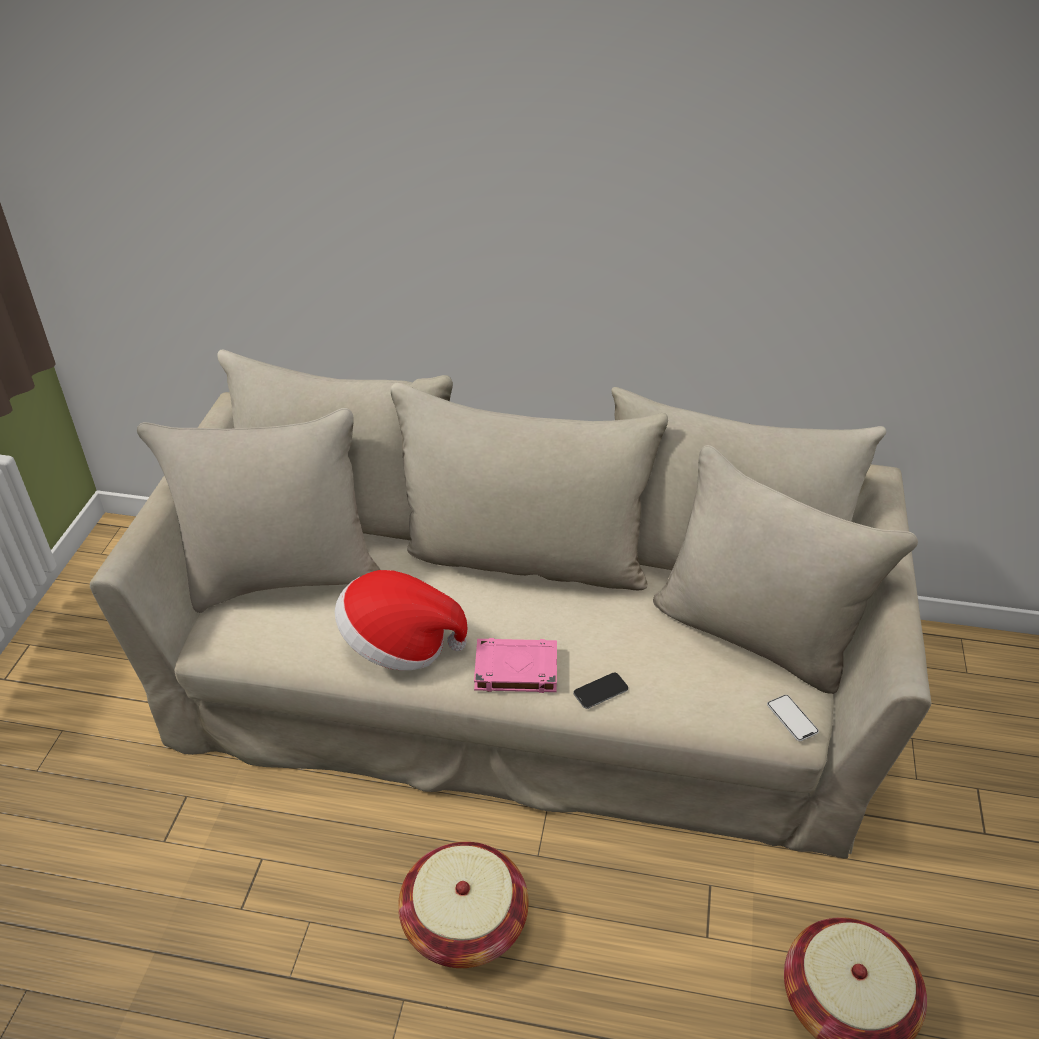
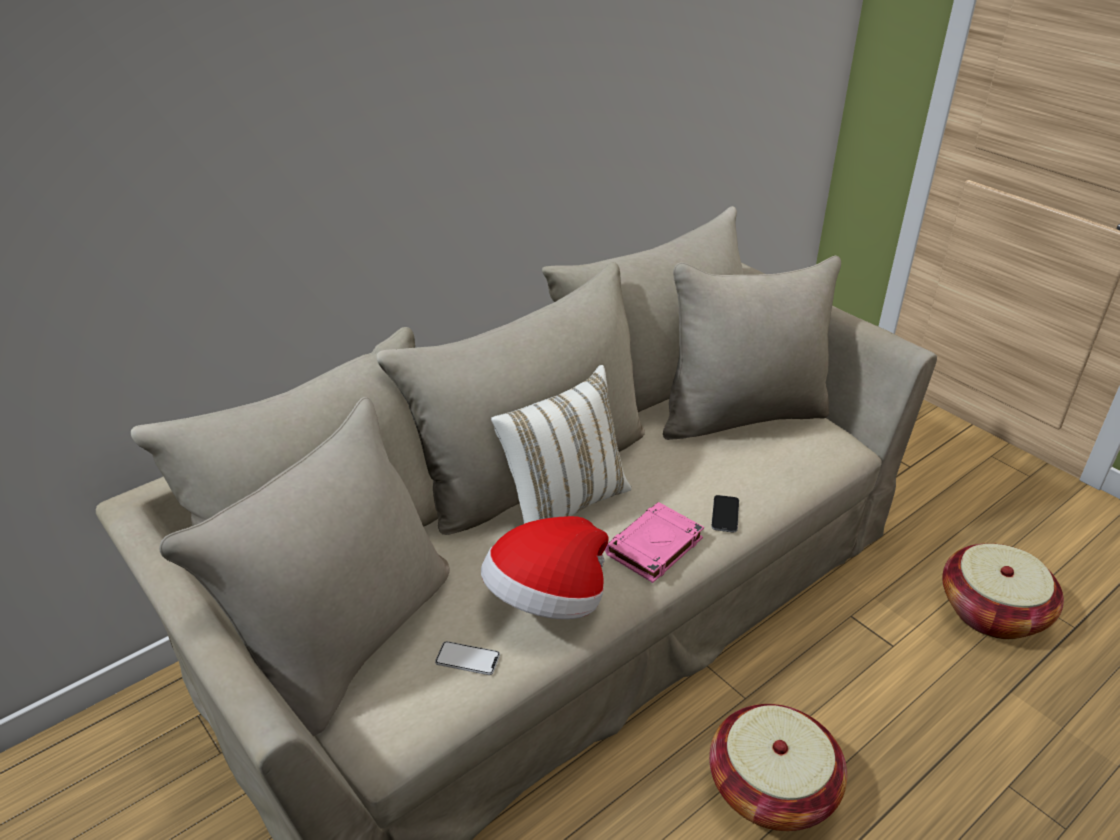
camera: 50 degrees left, 5 degrees down
phone [767,695,819,741] -> phone moved to [435,641,500,675]
none -> white pillow [491,365,632,524]

